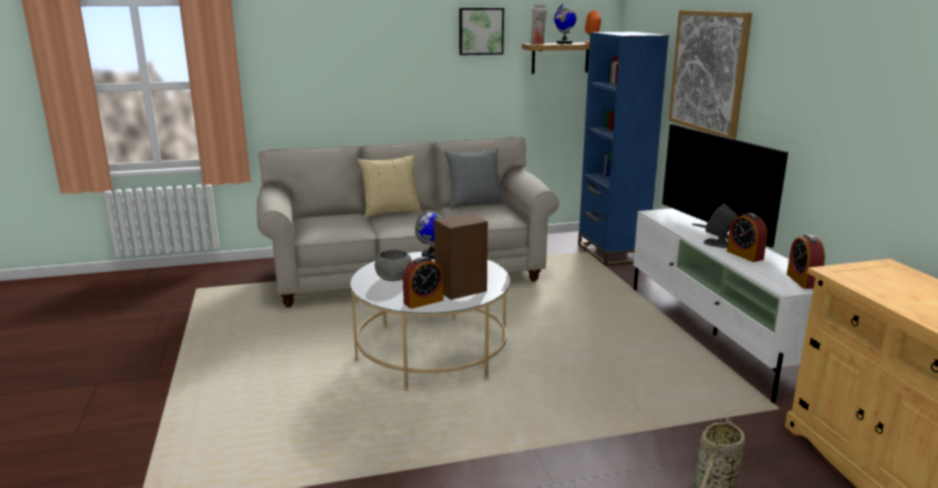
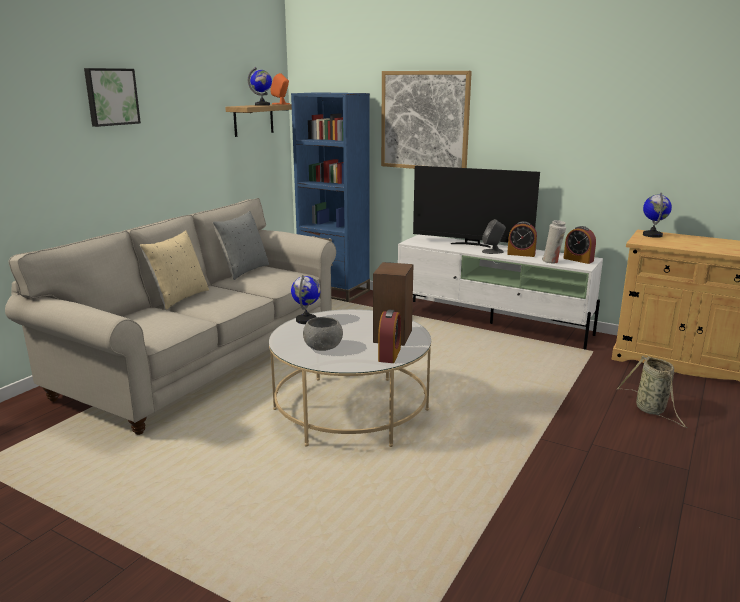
camera: 45 degrees left, 0 degrees up
picture [459,8,504,55] -> picture moved to [84,68,141,127]
white vase [530,4,547,44] -> white vase moved to [542,220,566,263]
none -> globe [643,193,672,238]

